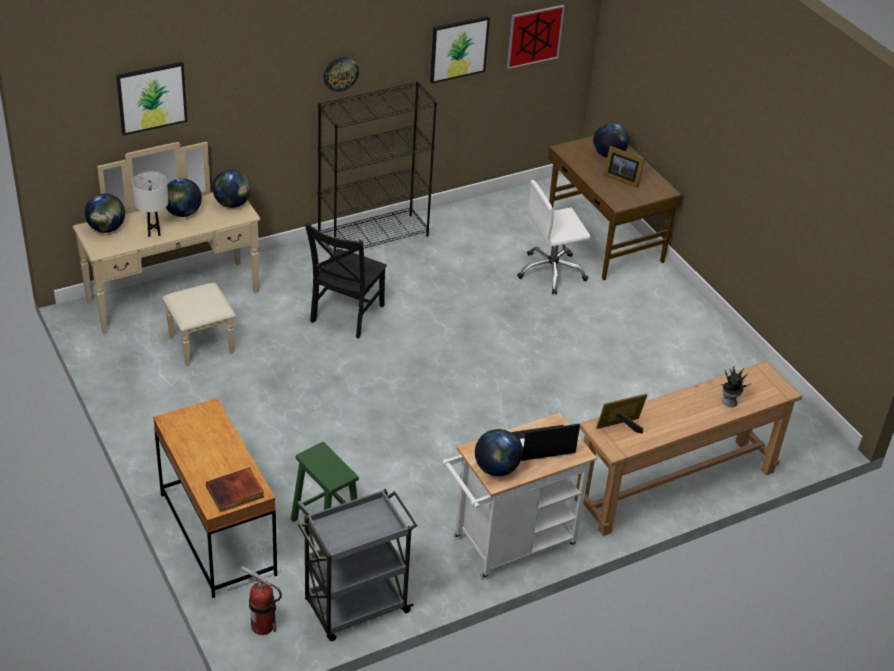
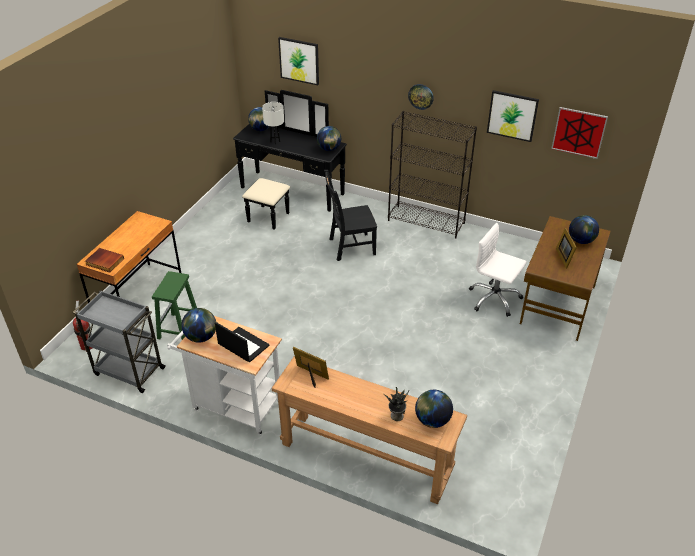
camera: 55 degrees right, 0 degrees up
beige dresser [73,142,260,367] -> black dresser [233,90,347,230]
globe [166,178,202,217] -> globe moved to [415,390,453,428]

